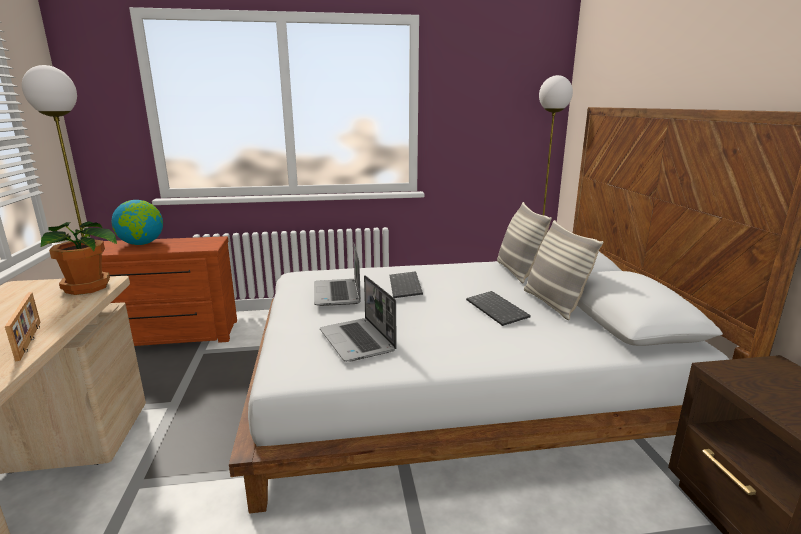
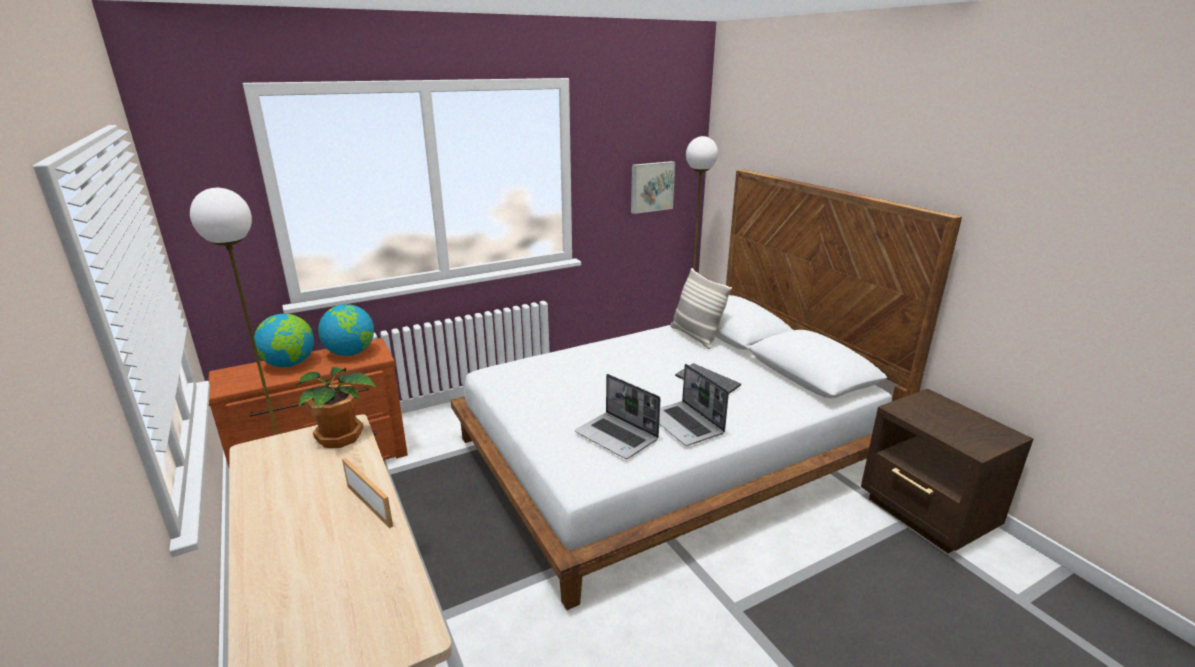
camera: 20 degrees left, 5 degrees up
laptop [314,242,361,306] -> laptop moved to [659,364,729,446]
keyboard [389,271,423,298] -> none
pillow [524,220,603,320] -> none
none -> globe [318,304,374,356]
none -> picture [631,161,675,214]

